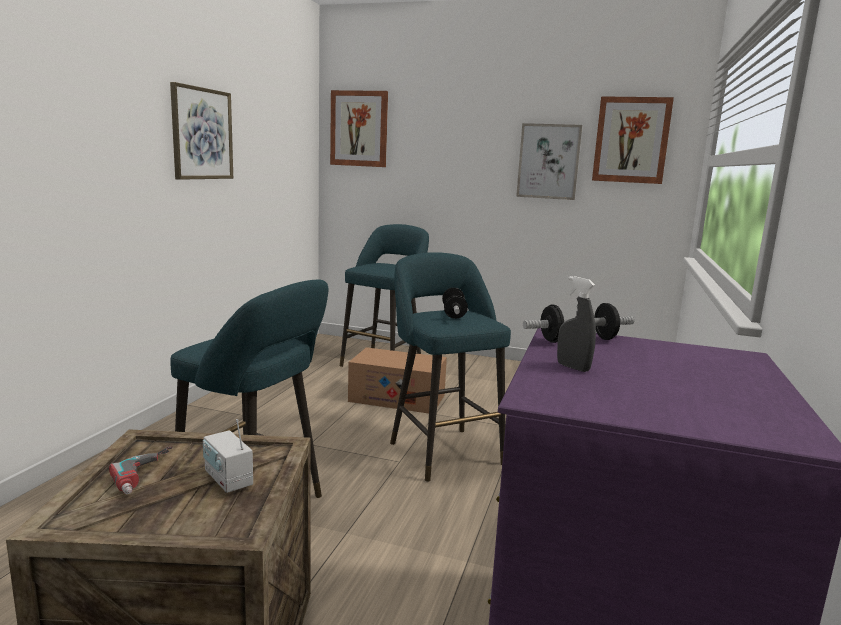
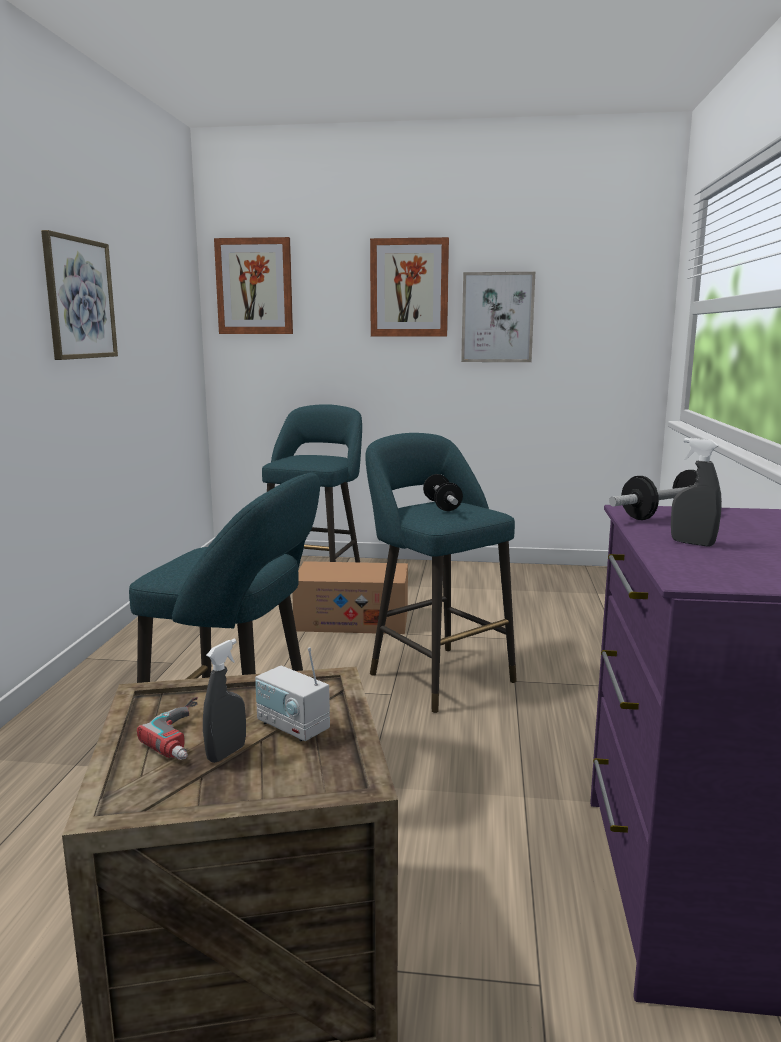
camera: 10 degrees left, 0 degrees up
picture [592,96,674,184] -> picture moved to [370,237,449,337]
none -> grey spray bottle [203,639,246,763]

